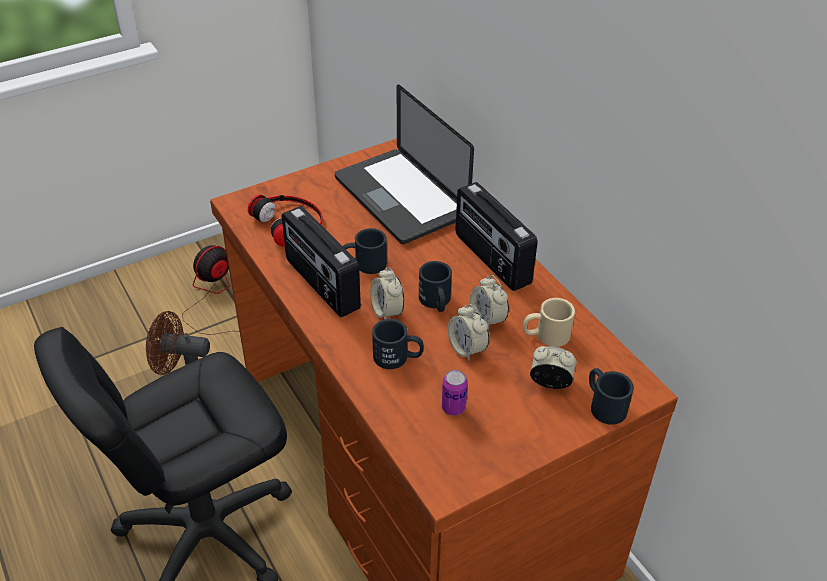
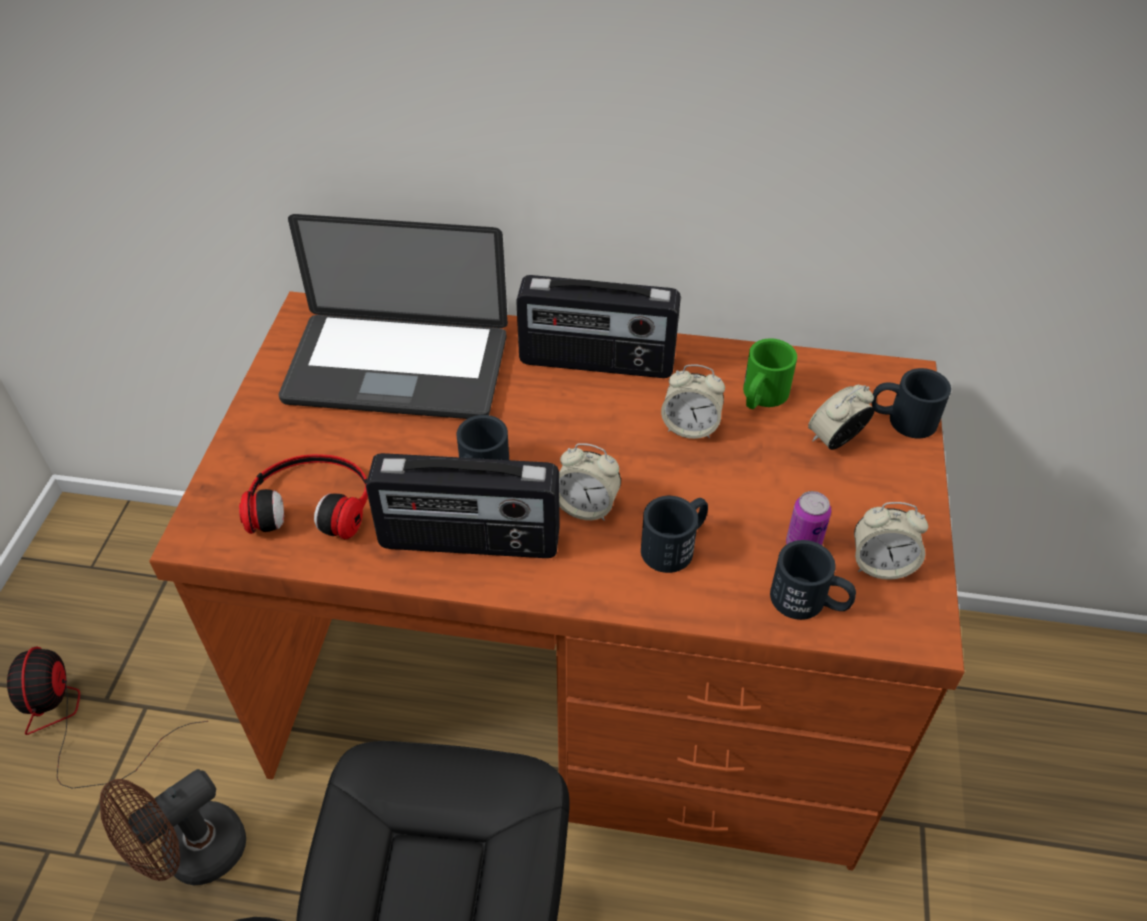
camera: 50 degrees left, 5 degrees up
black mug [419,261,452,312] -> black mug moved to [770,540,856,620]
alarm clock [448,304,489,361] -> alarm clock moved to [854,502,928,580]
beige mug [523,298,575,347] -> green mug [743,338,797,409]

